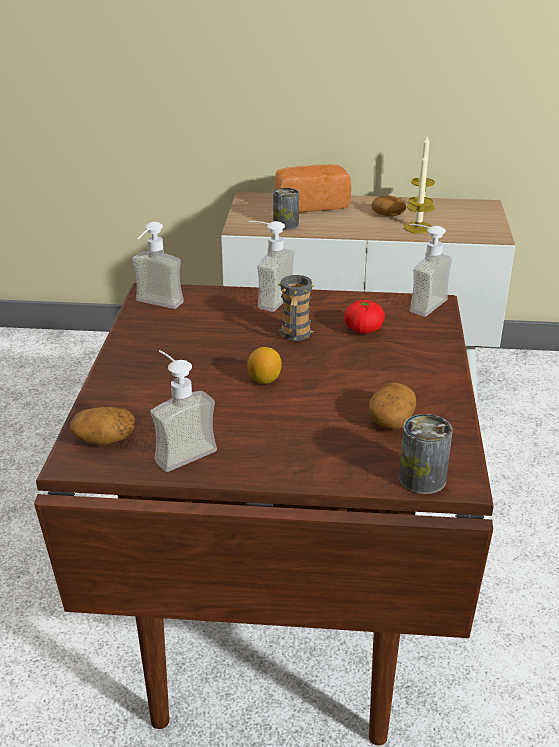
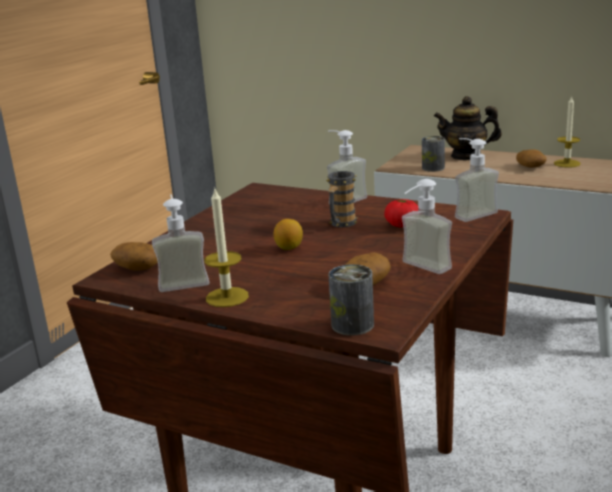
camera: 25 degrees right, 10 degrees down
soap dispenser [132,222,184,309] -> soap dispenser moved to [402,179,452,274]
bread [275,164,351,213] -> teapot [434,96,502,160]
candle [404,154,433,234] -> candle moved to [204,187,249,307]

